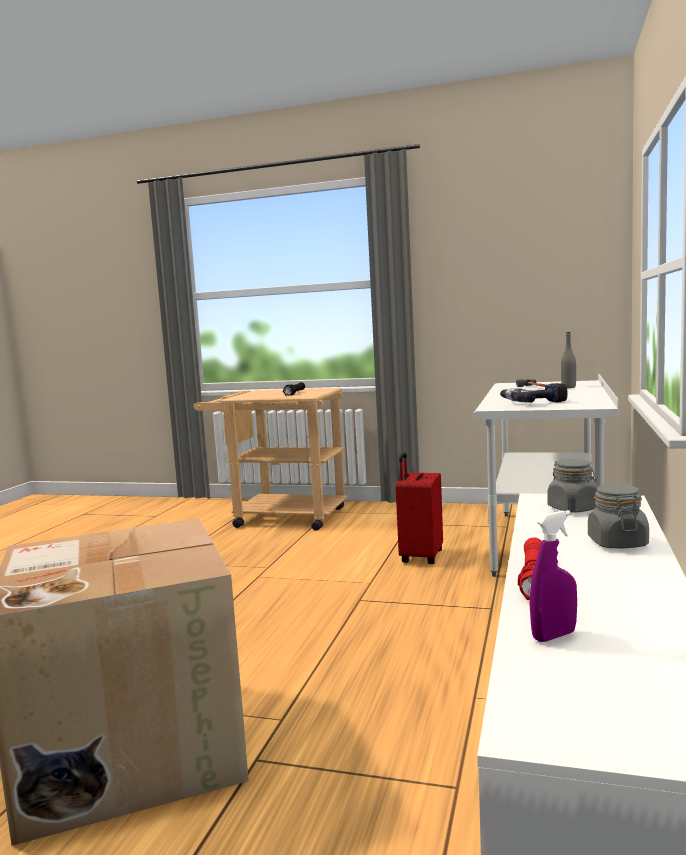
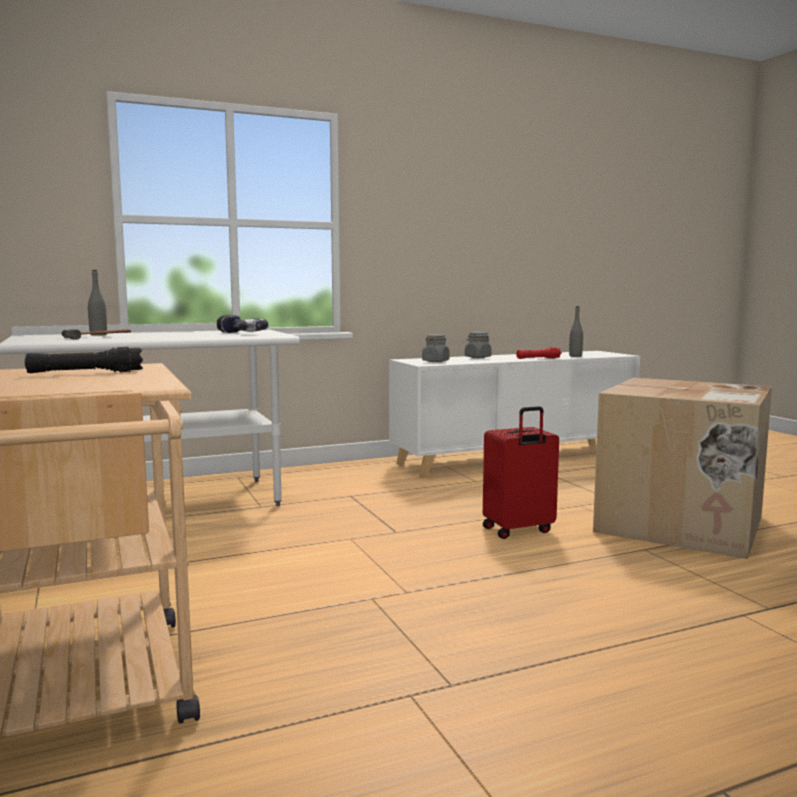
camera: 130 degrees left, 0 degrees up
red suitcase [396,453,443,564] -> red suitcase moved to [483,406,559,539]
purple spray bottle [530,510,577,642] -> grey bottle [569,306,583,357]

